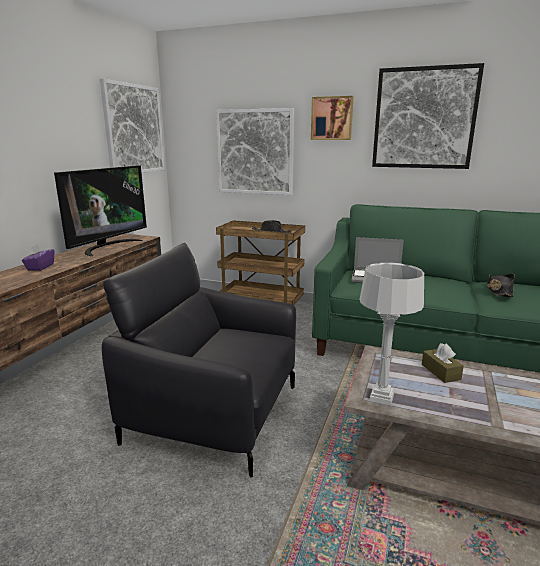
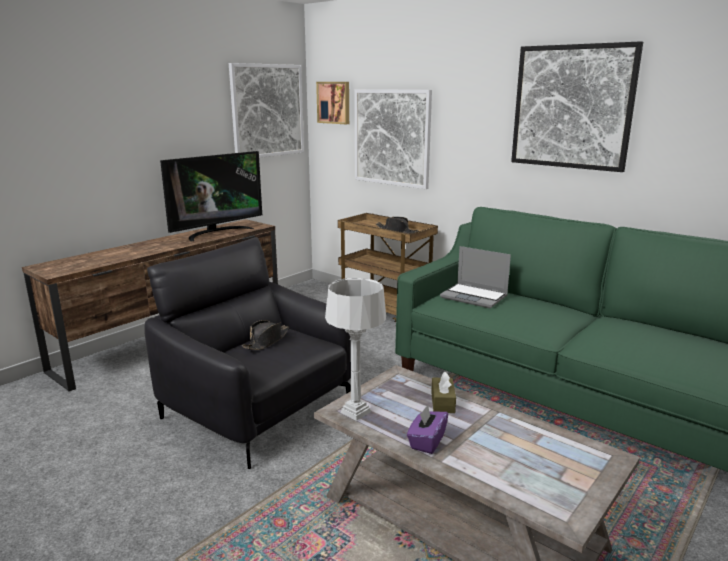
camera: 20 degrees right, 0 degrees up
purple tissue box [22,244,54,271] -> purple tissue box moved to [407,405,448,454]
picture [311,96,354,140] -> picture moved to [316,82,349,124]
black hat [487,274,515,297] -> black hat moved to [242,320,289,350]

